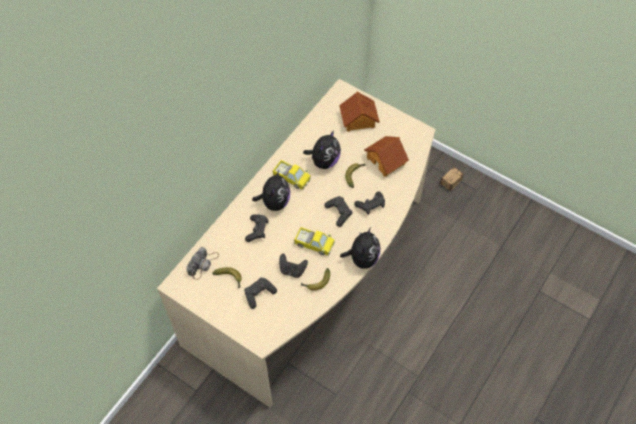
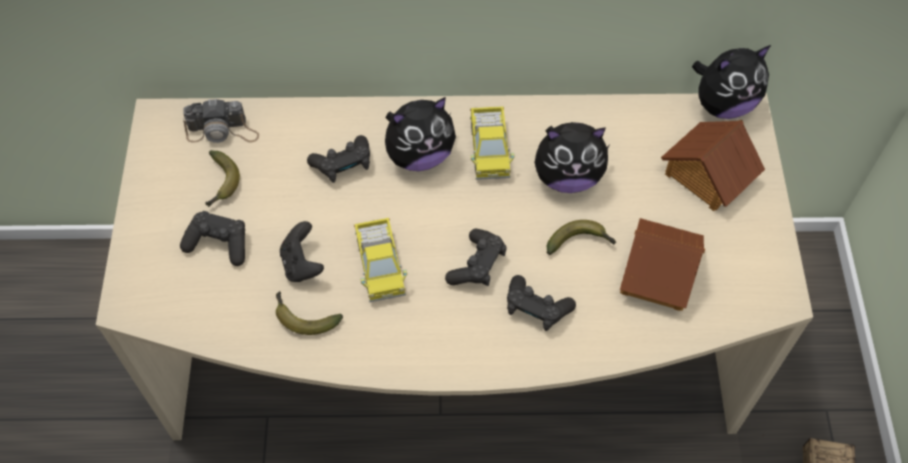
camera: 55 degrees right, 0 degrees up
plush toy [340,227,380,269] -> plush toy moved to [692,45,771,119]

